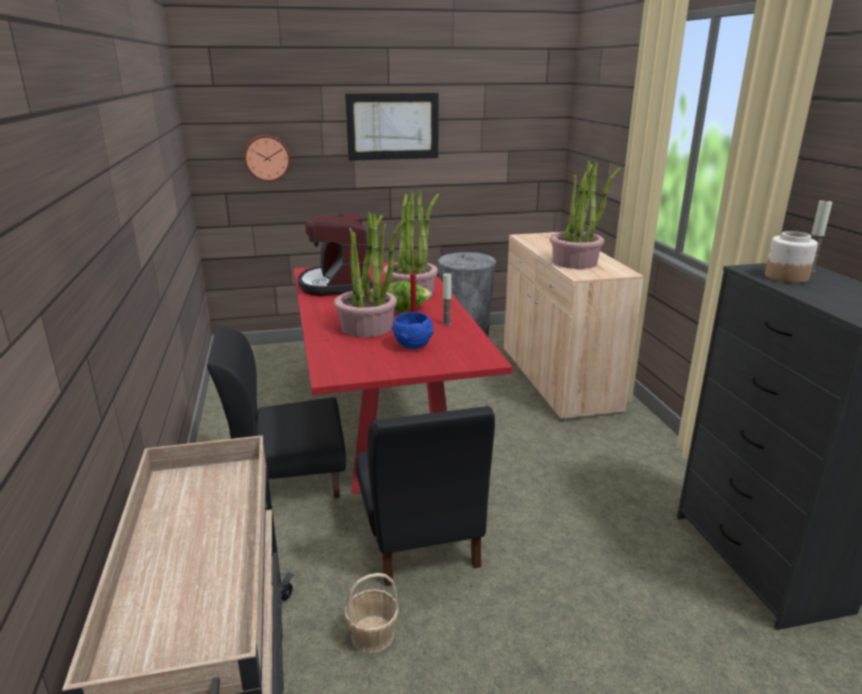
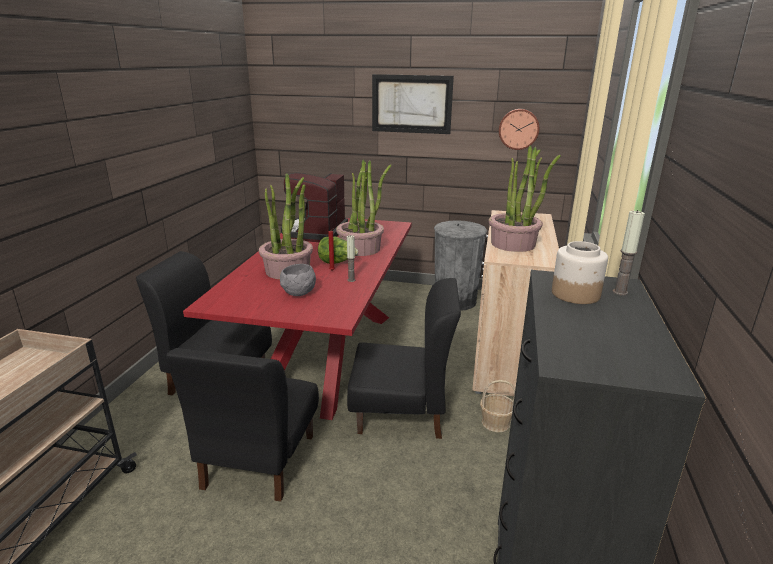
camera: 25 degrees right, 0 degrees up
wall clock [244,135,290,182] -> wall clock moved to [499,109,539,150]
basket [345,573,399,653] -> basket moved to [480,380,515,432]
blue bowl [392,312,433,349] -> grey bowl [280,264,316,296]
none -> black chair [347,278,461,439]

